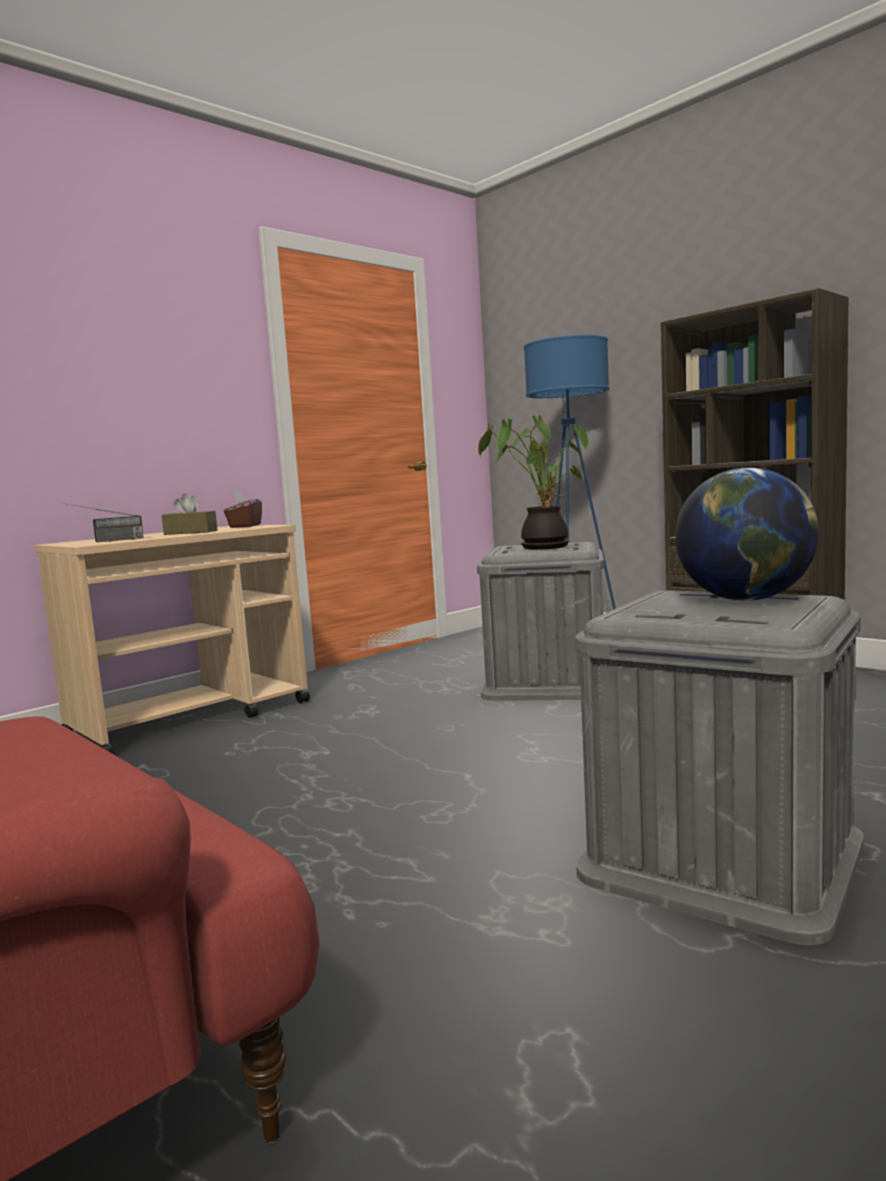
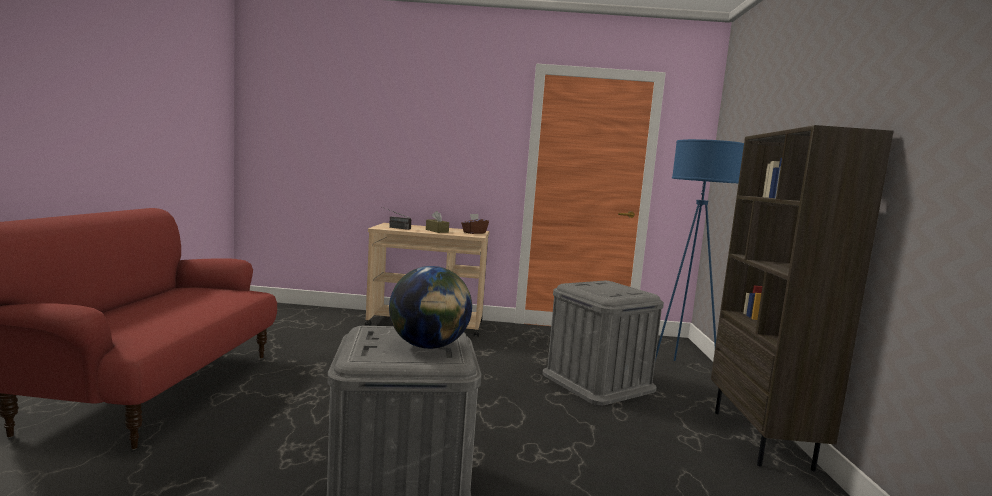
camera: 45 degrees right, 0 degrees up
potted plant [478,415,589,550] -> none

